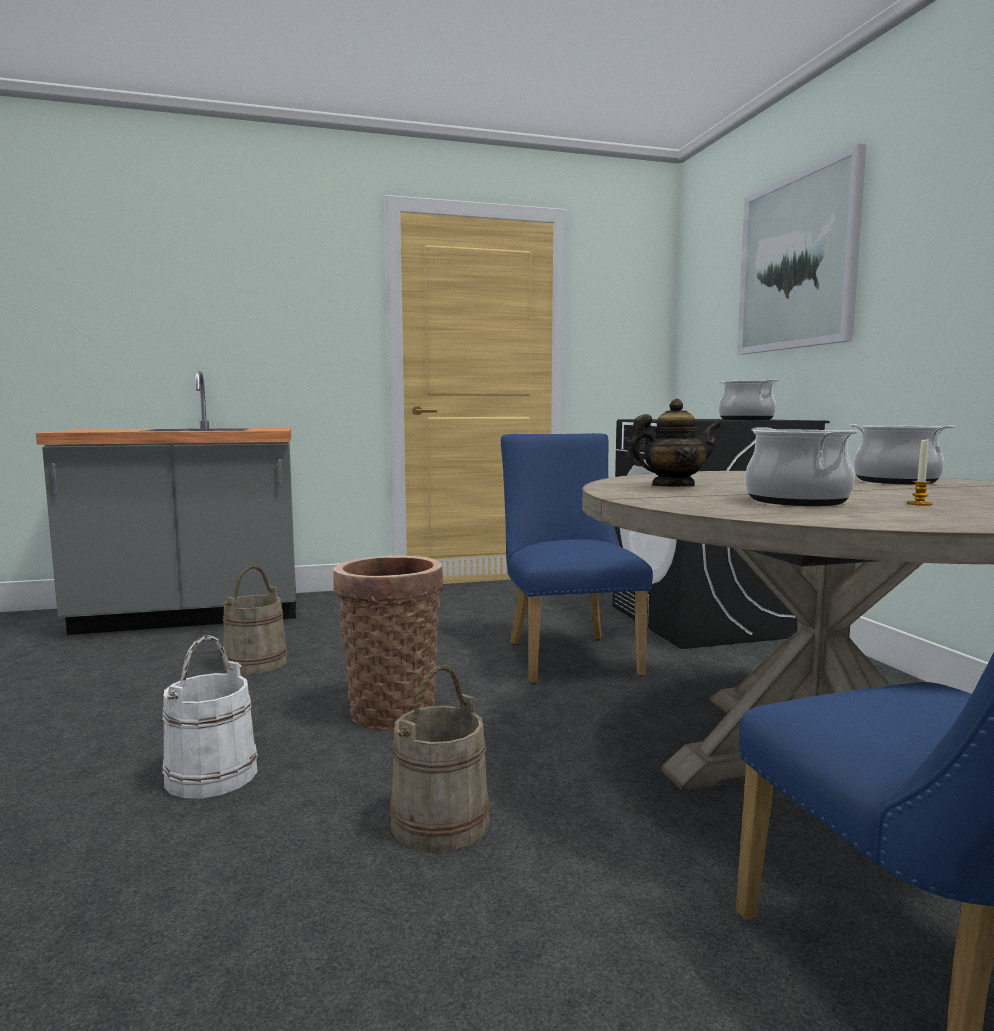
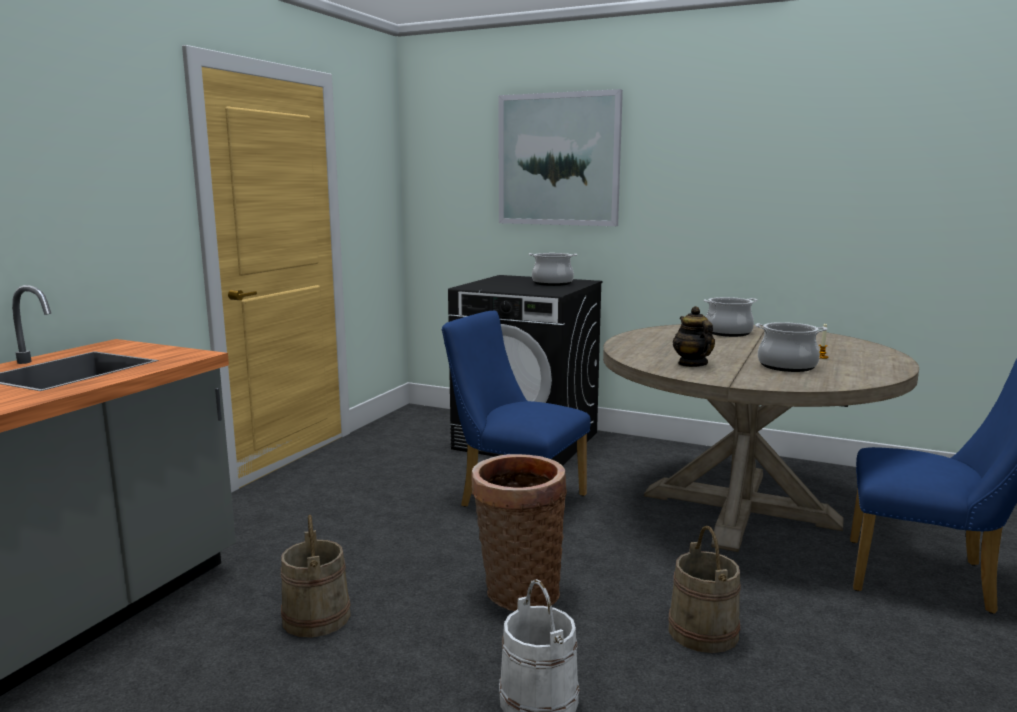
camera: 50 degrees left, 5 degrees up
teapot [627,399,721,487] -> teapot turned 45 degrees counterclockwise [673,306,715,367]

